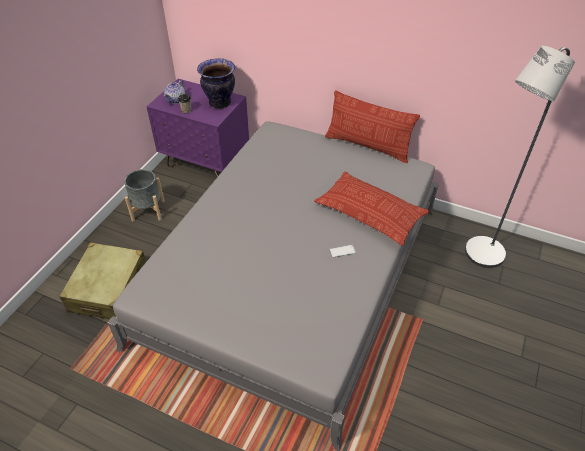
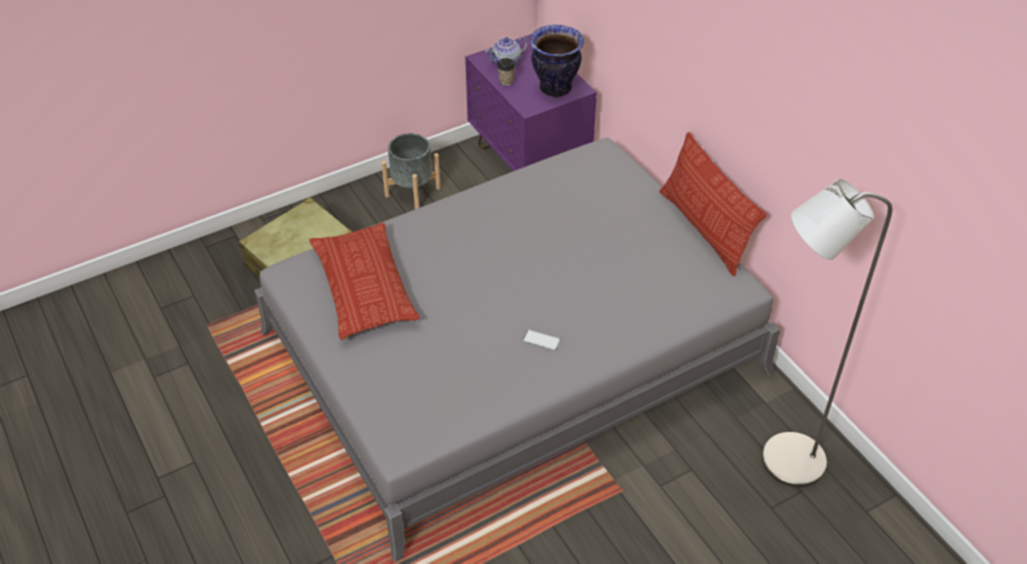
camera: 35 degrees right, 0 degrees up
pillow [314,172,429,246] -> pillow moved to [309,223,420,340]

